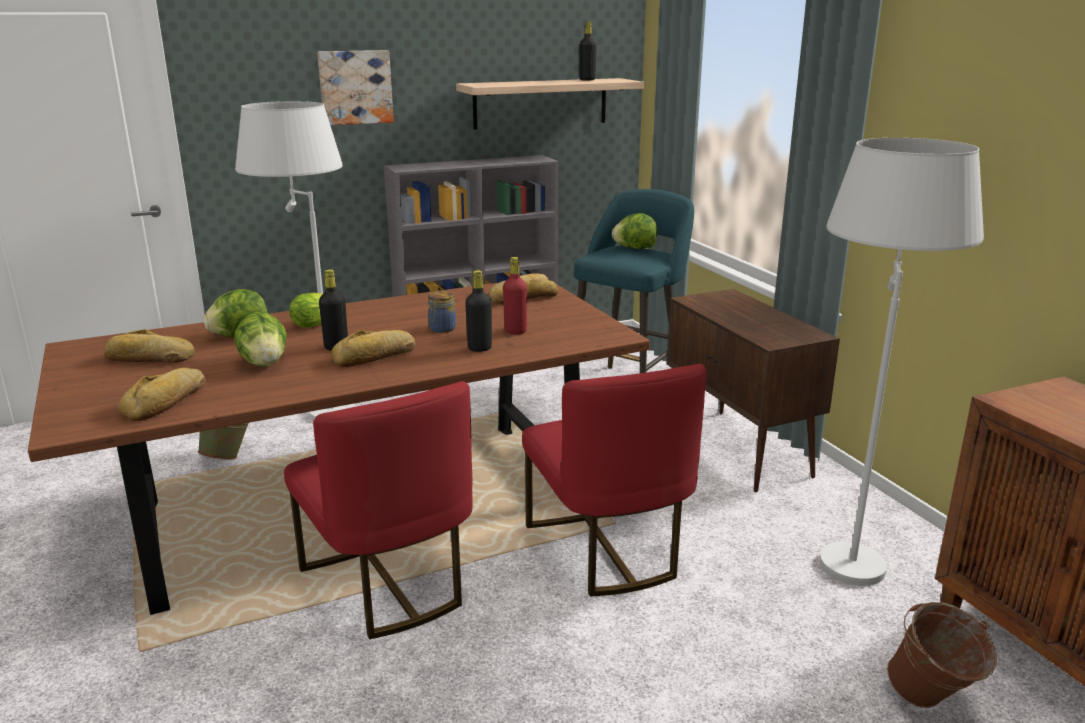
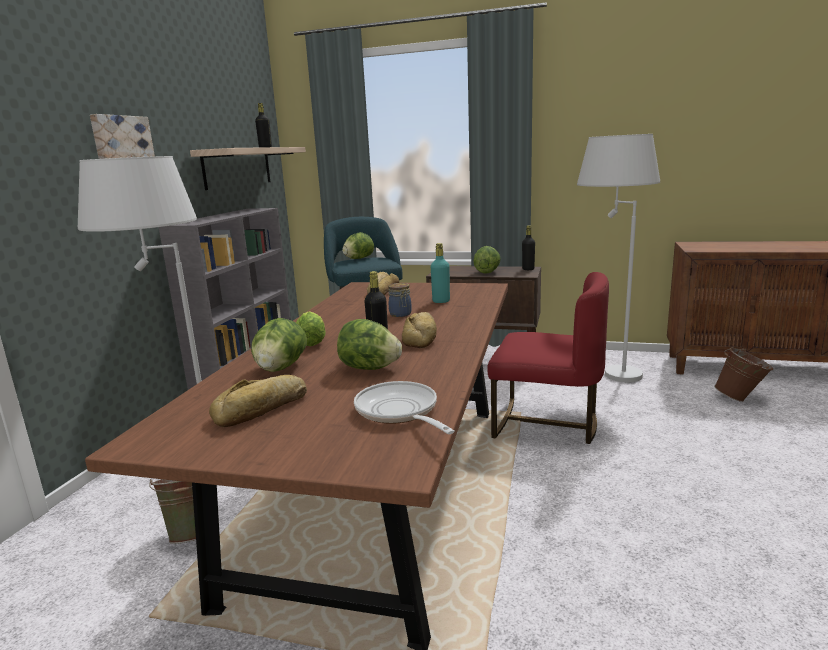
camera: 50 degrees left, 5 degrees down
bread [118,368,206,421] -> frying pan [354,381,455,434]
red chair [284,381,473,639] -> none
black bottle [465,270,492,352] -> black bottle moved to [522,225,535,270]
red bottle [503,257,527,334] -> turquoise bottle [431,243,450,303]
none -> lettuce [473,246,501,274]

